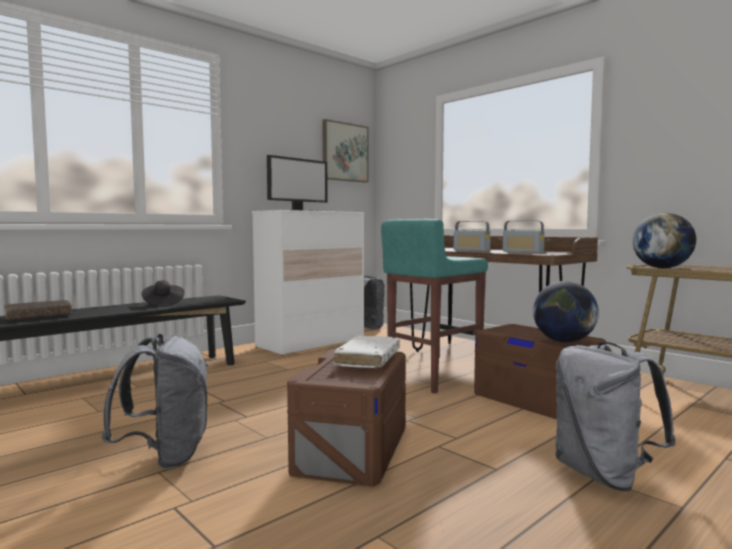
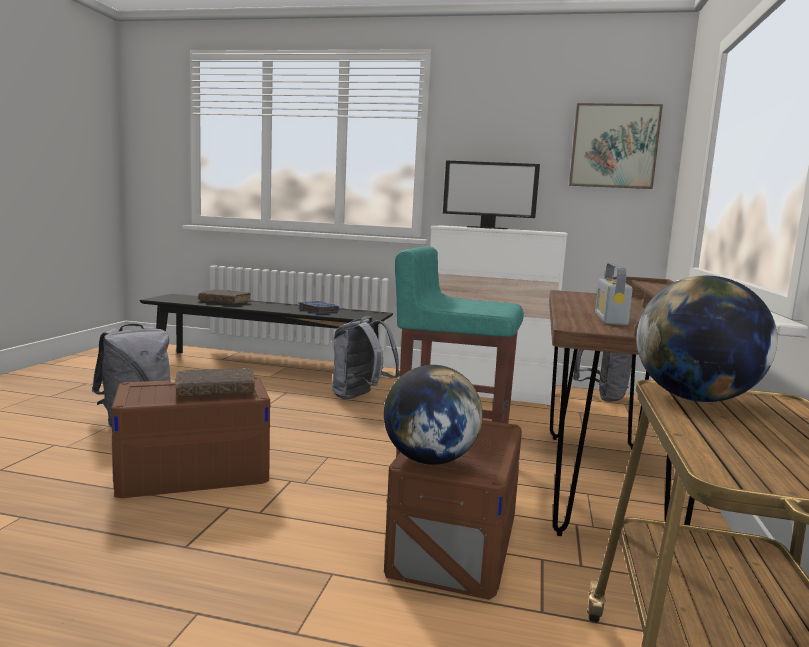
camera: 55 degrees right, 5 degrees up
black hat [142,280,185,307] -> blue book [298,301,339,314]
white book [334,335,399,368] -> brown book [175,368,255,397]
radio [454,221,491,251] -> none
grey backpack [555,342,676,491] -> grey backpack moved to [332,316,400,399]

